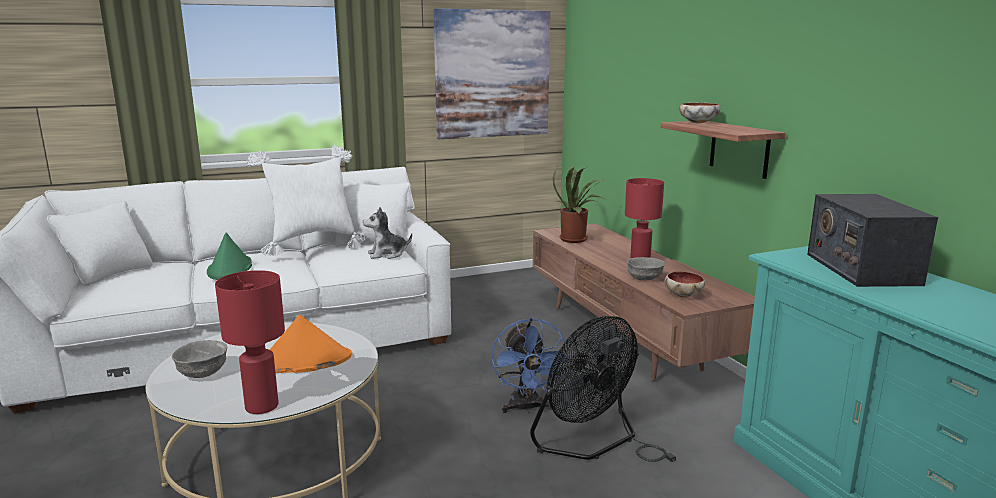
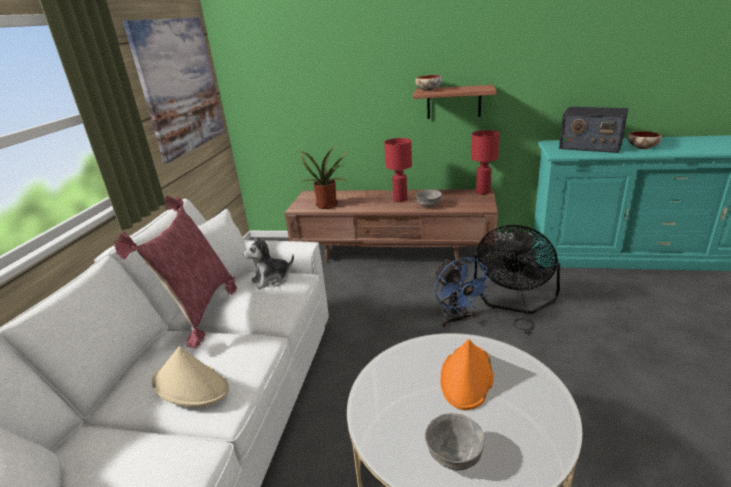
camera: 55 degrees left, 10 degrees up
green hat [207,232,252,280] -> beige hat [152,346,229,407]
red table lamp [215,270,285,414] -> red table lamp moved to [471,130,500,194]
white pillow [247,145,366,256] -> red pillow [113,196,237,349]
plush toy [363,207,412,259] -> plush toy turned 45 degrees clockwise [243,237,294,290]
blue fan [491,318,570,413] -> blue fan turned 45 degrees clockwise [434,257,492,327]
black fan [530,316,676,462] -> black fan turned 120 degrees clockwise [474,225,560,335]
bowl [664,271,705,298] -> bowl moved to [627,131,662,149]

